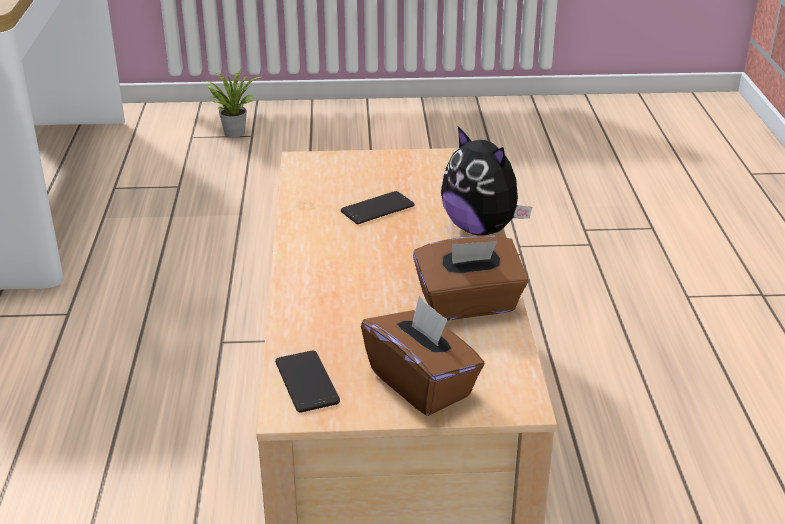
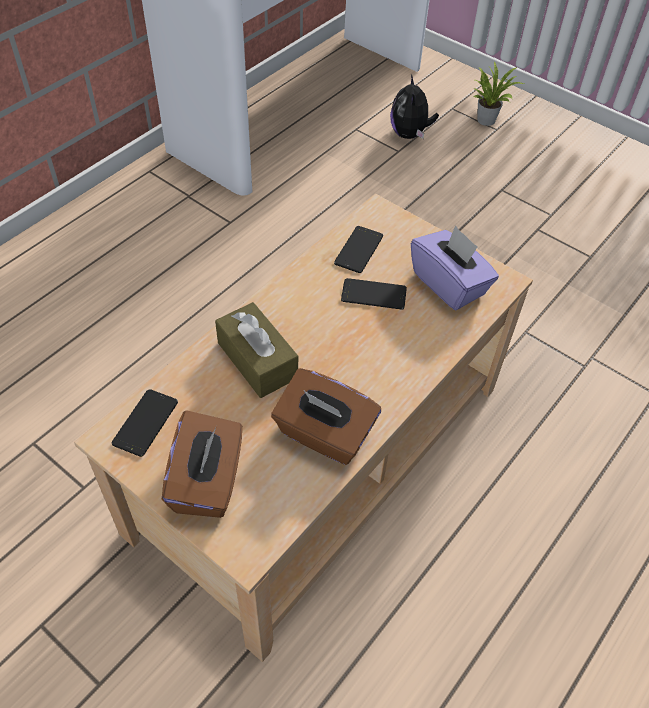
camera: 40 degrees right, 20 degrees up
plush toy [441,126,532,236] -> plush toy moved to [390,74,439,139]
none -> brown tissue box [215,302,298,398]
none -> phone [334,226,383,273]
none -> purple tissue box [411,225,499,310]

